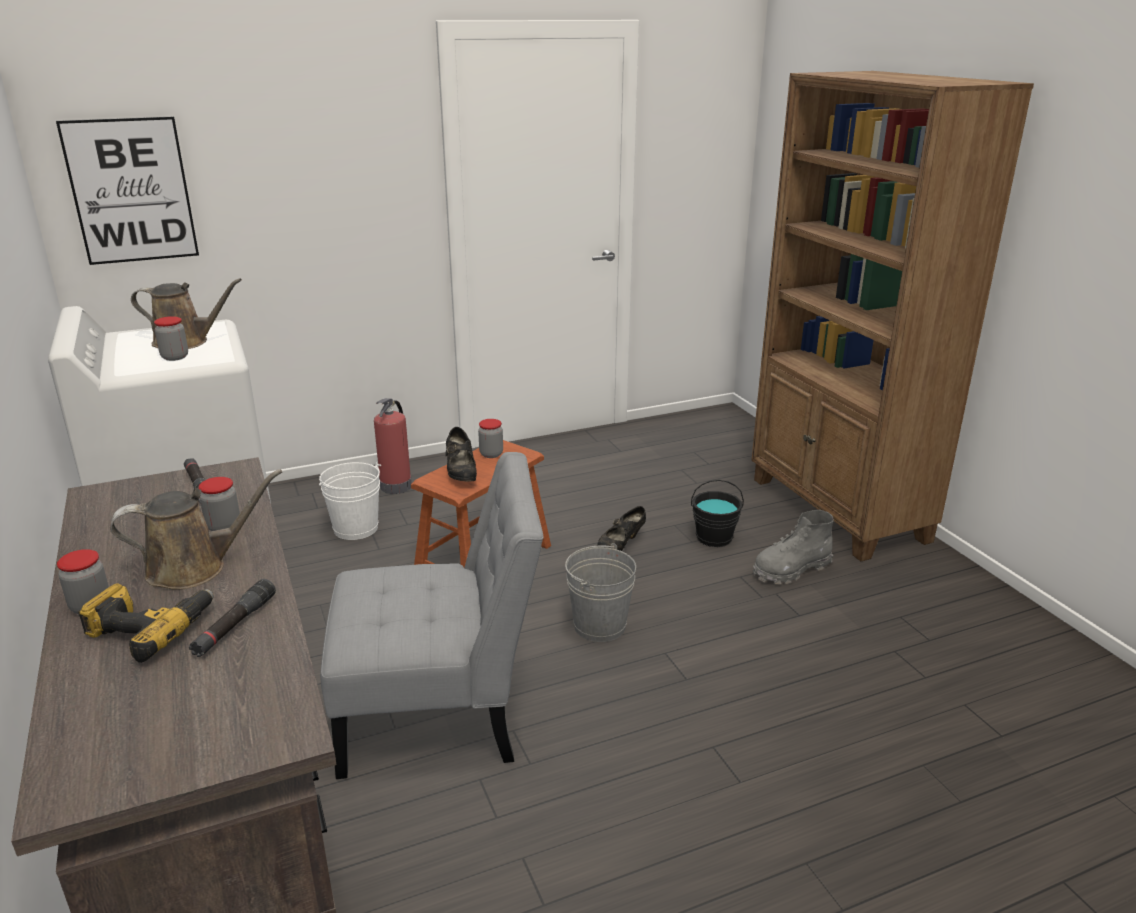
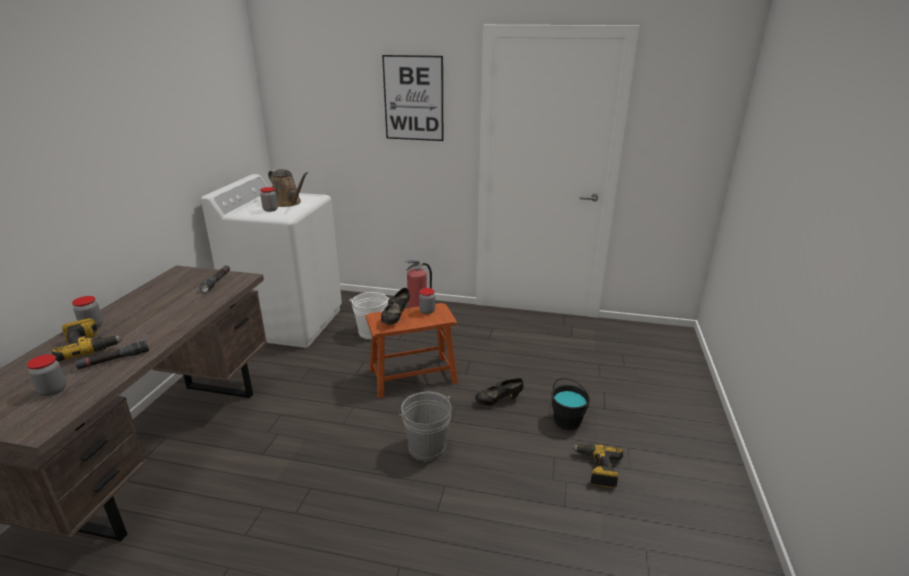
camera: 35 degrees right, 0 degrees up
picture [56,116,199,265] -> picture moved to [382,55,443,141]
brown watering can [110,469,282,590] -> none
jar [199,477,240,531] -> jar moved to [27,354,66,396]
grey chair [320,452,544,779] -> none
brown bookcase [751,71,1034,561] -> none
grey boot [753,510,834,584] -> power drill [572,444,623,488]

